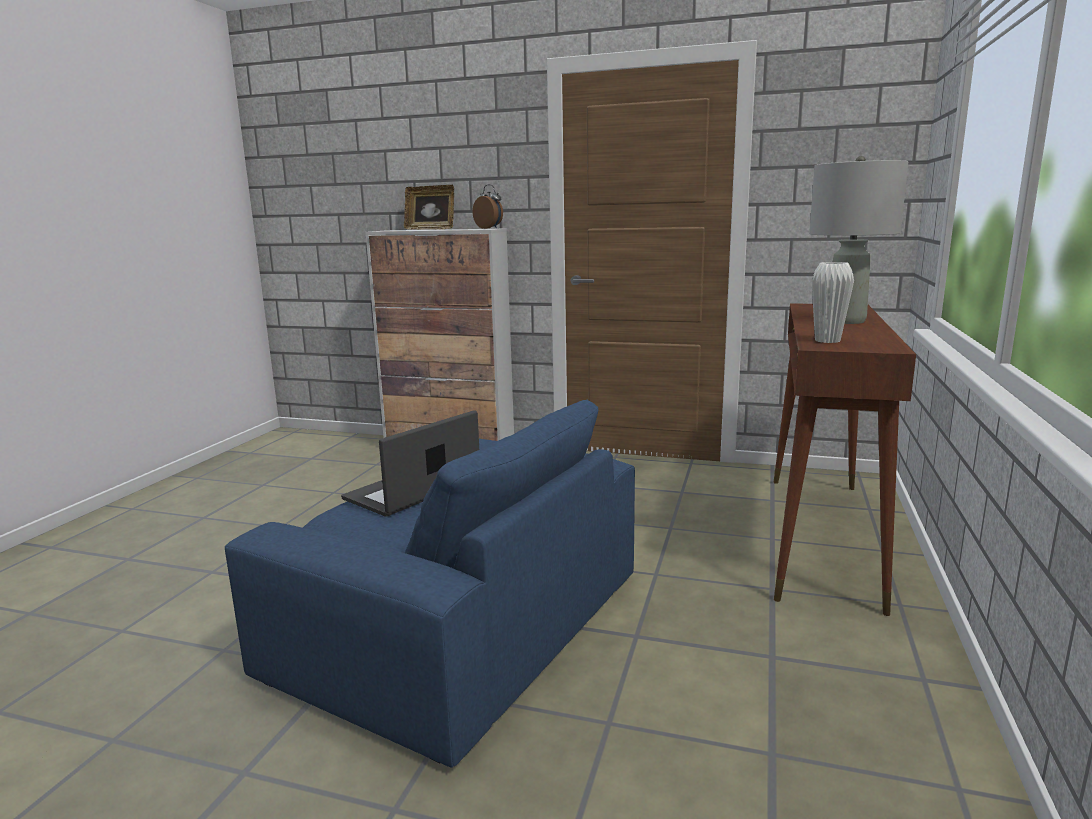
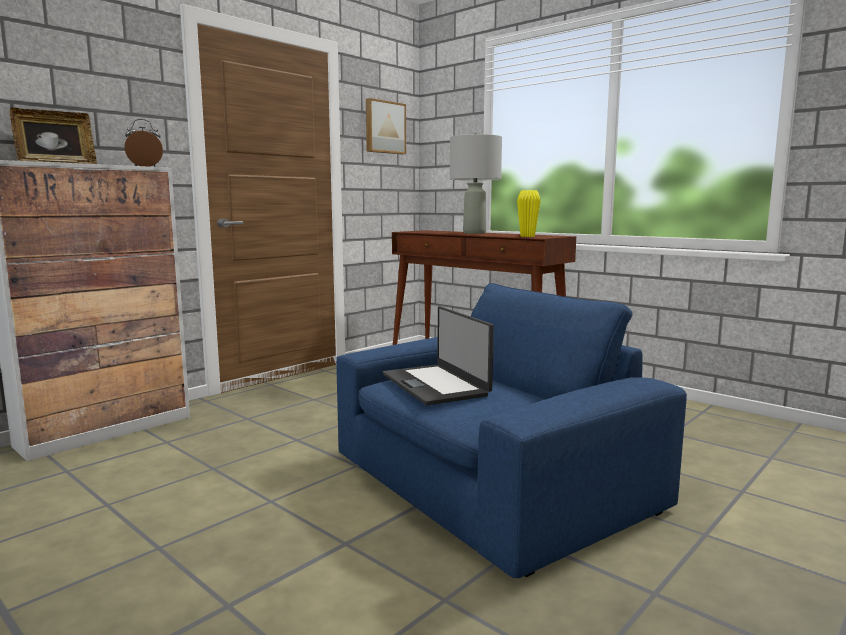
camera: 65 degrees left, 5 degrees down
white vase [812,262,854,343] -> yellow vase [517,190,541,237]
none -> picture [366,98,406,154]

